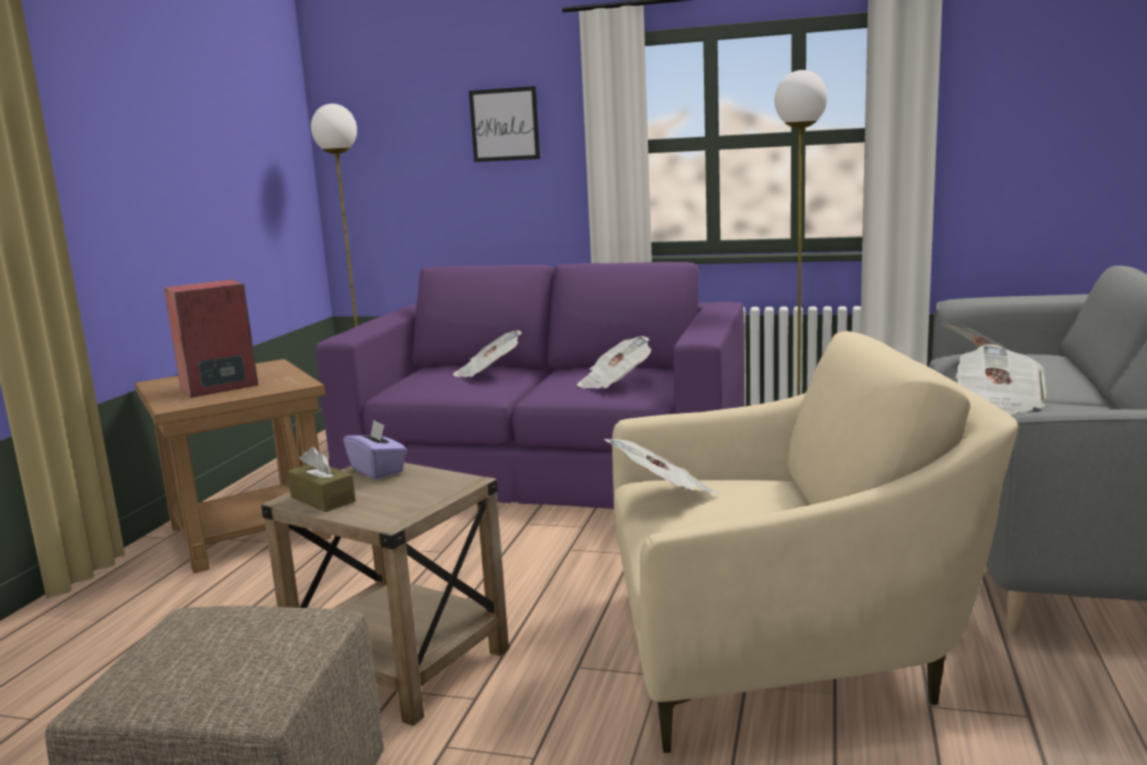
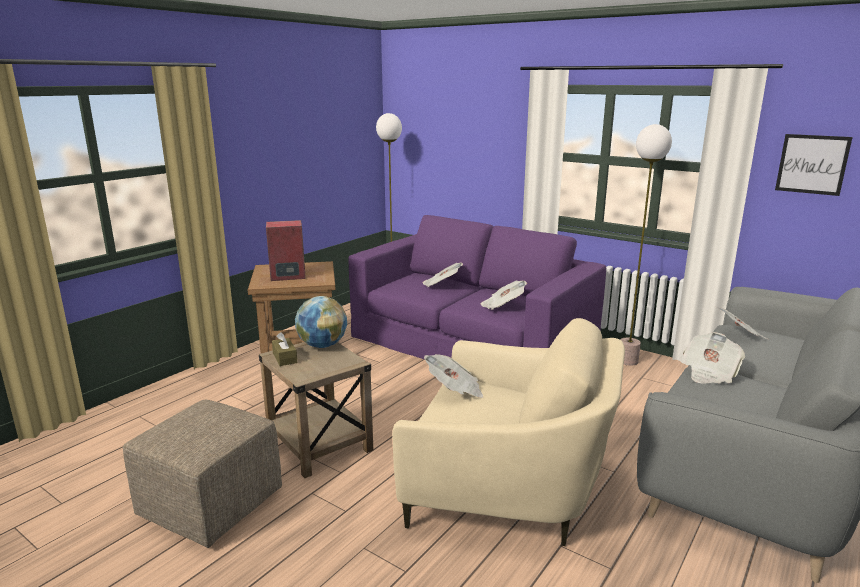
camera: 20 degrees right, 5 degrees up
purple tissue box [343,420,407,480] -> globe [295,296,347,348]
picture [469,86,540,162] -> picture moved to [775,134,853,196]

